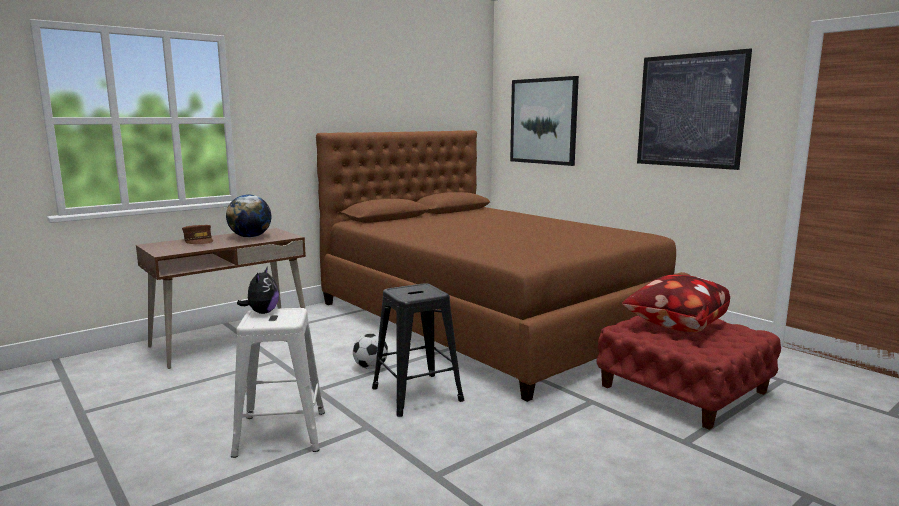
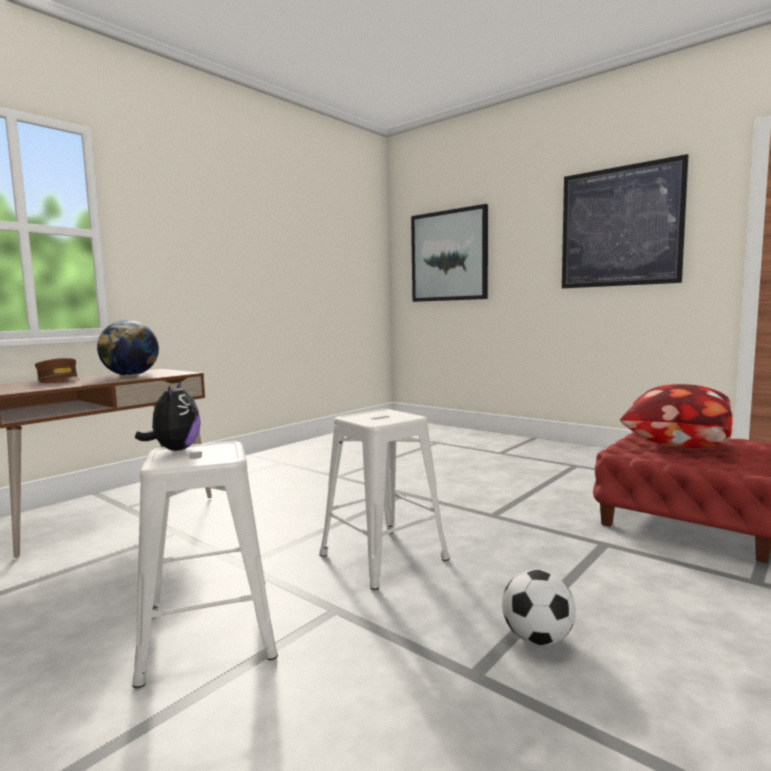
camera: 10 degrees left, 5 degrees down
brown bed [316,130,690,402] -> none
football [353,334,388,369] -> football moved to [502,570,576,646]
black stool [372,283,464,417] -> white stool [319,409,450,590]

